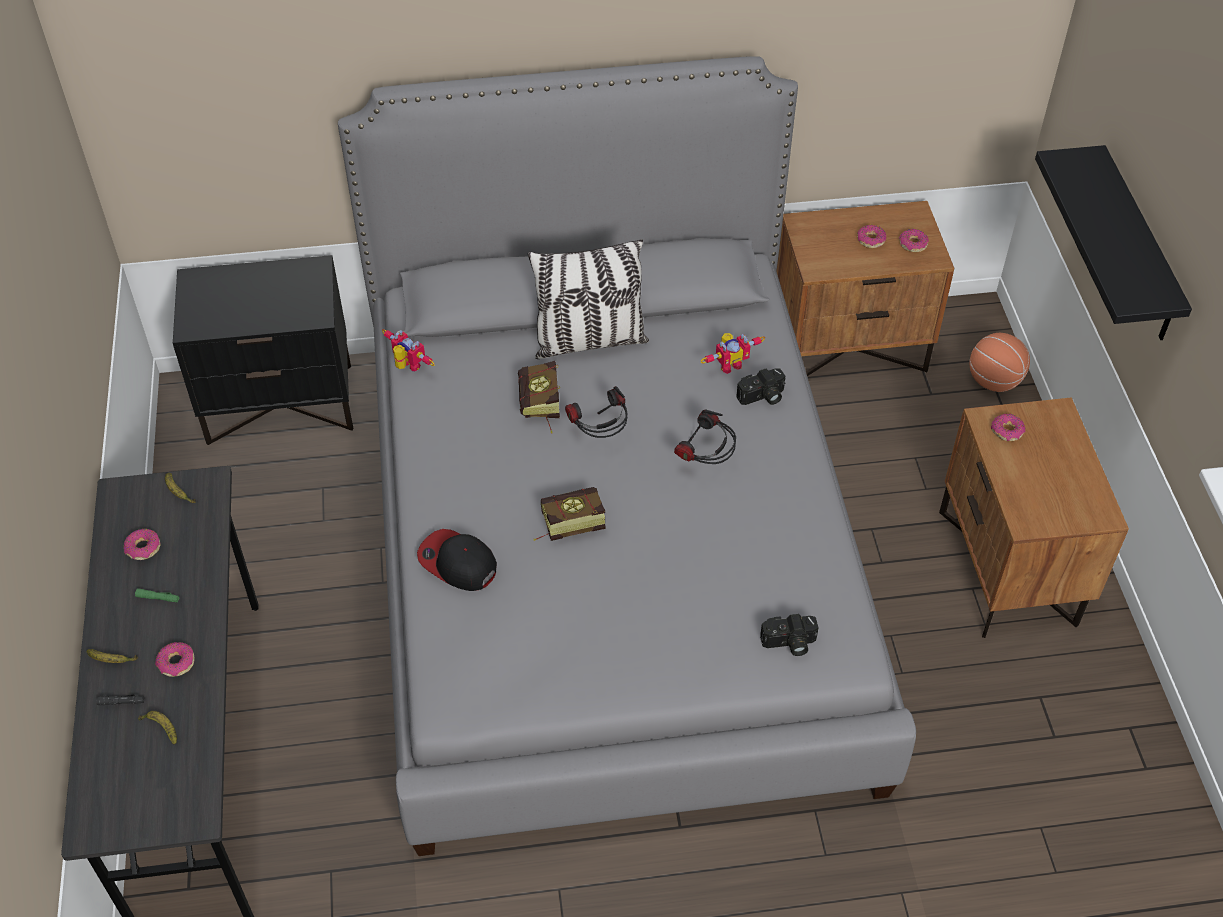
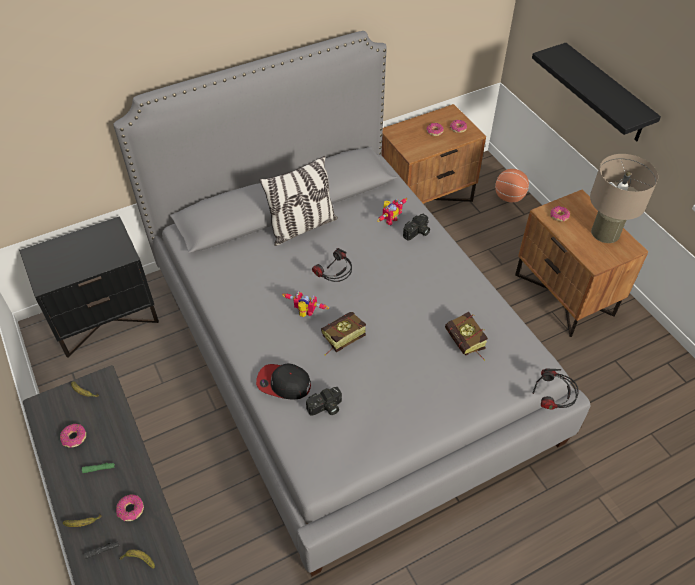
camera: 20 degrees left, 0 degrees up
toy robot [382,329,435,371] -> toy robot moved to [282,291,329,317]
book [518,361,560,433] -> book moved to [445,311,488,361]
headphones [674,409,736,464] -> headphones moved to [533,368,579,410]
camera [760,614,818,656] -> camera moved to [306,387,342,415]
none -> beige table lamp [590,154,658,243]

